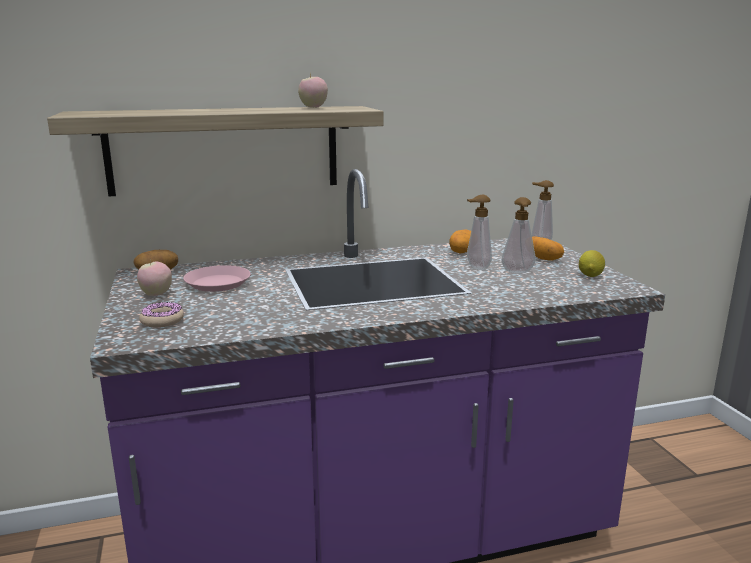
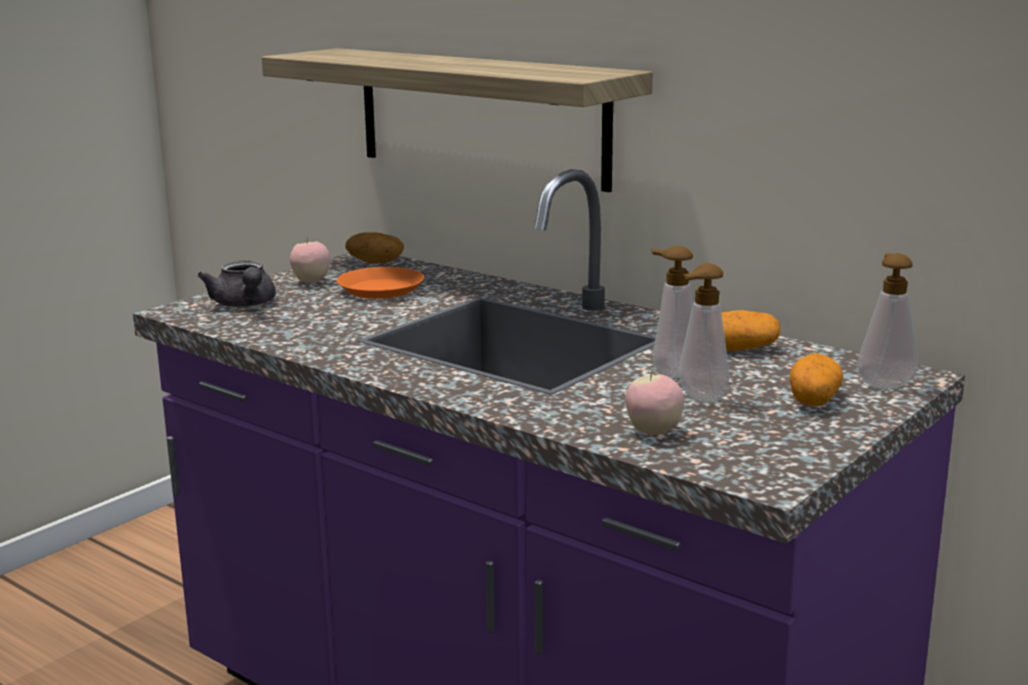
camera: 55 degrees right, 0 degrees up
donut [139,302,184,328] -> grey teapot [198,261,276,307]
pink plate [183,265,251,292] -> orange plate [337,267,424,299]
apple [298,73,328,108] -> apple moved to [625,368,684,435]
lemon [579,250,605,277] -> none

